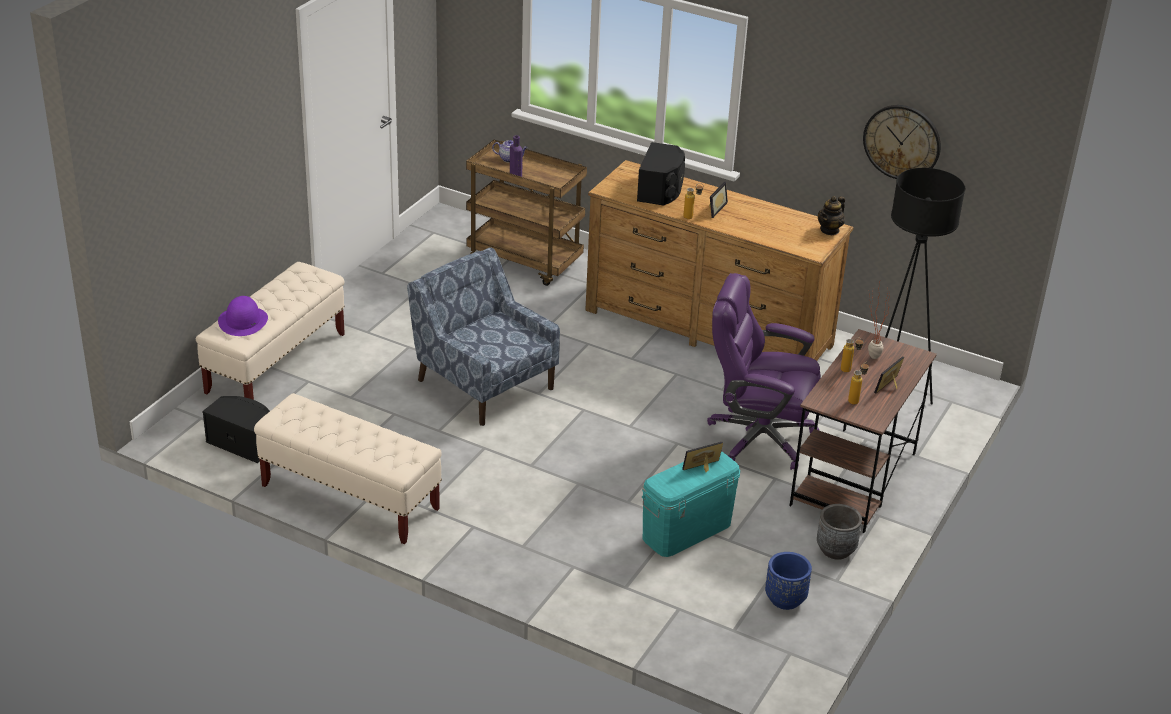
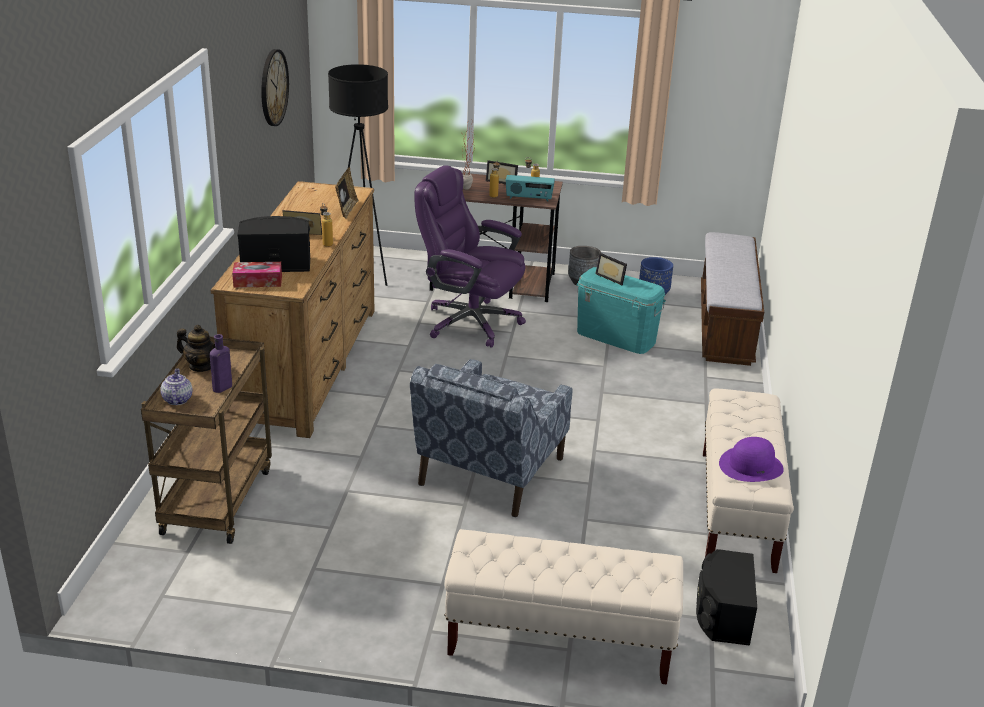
camera: 110 degrees left, 5 degrees down
purple hat [218,296,268,336] -> purple hat moved to [719,437,784,482]
purple office chair [707,273,820,470] -> purple office chair turned 120 degrees clockwise [414,165,526,348]
teapot [818,196,845,235] -> teapot moved to [177,325,215,372]
none -> tissue box [232,262,282,288]
none -> picture frame [335,167,359,218]
none -> radio [506,175,555,202]
none -> bench [701,232,764,366]

